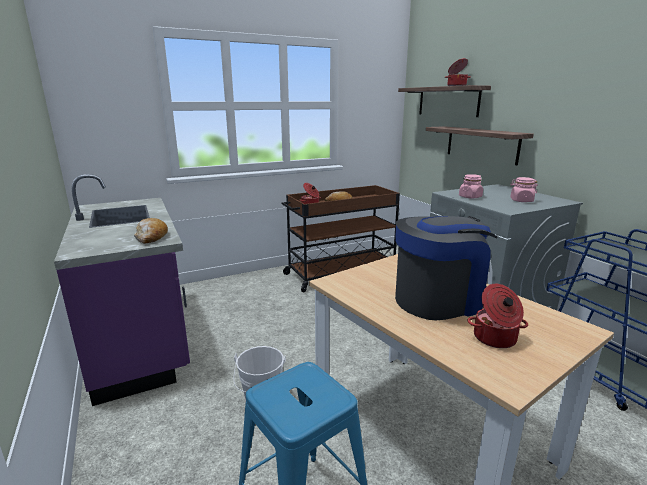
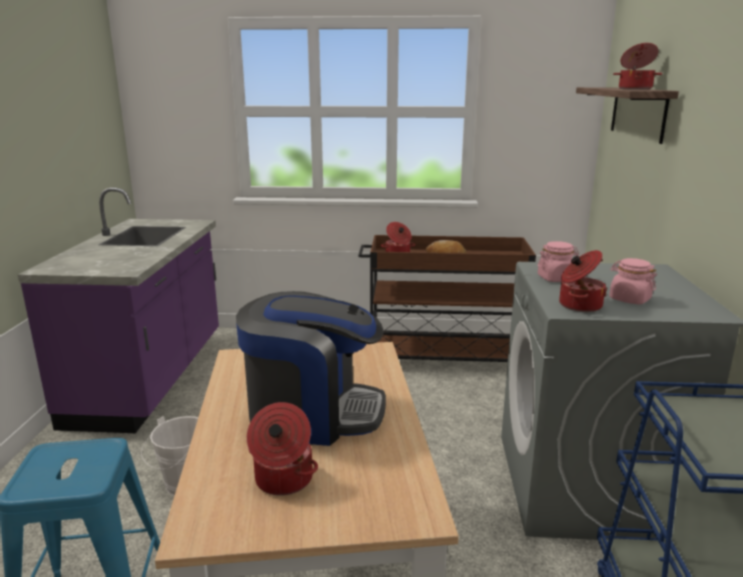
camera: 30 degrees right, 0 degrees up
bread [134,218,168,244] -> none
shelf [426,126,534,165] -> none
none -> cooking pot [559,250,607,312]

